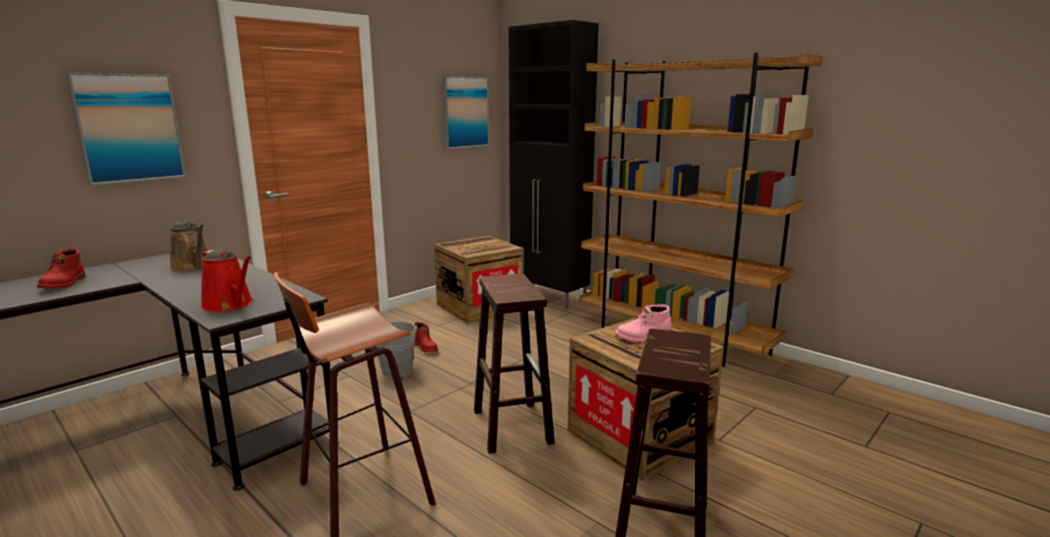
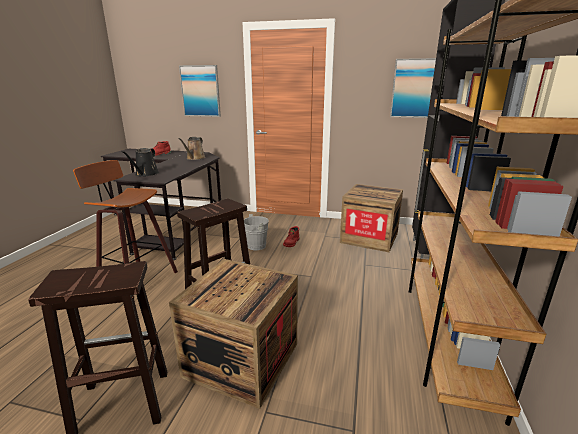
camera: 60 degrees right, 5 degrees up
red watering can [200,250,252,312] -> black watering can [121,148,159,177]
pink boot [615,304,671,342] -> none

